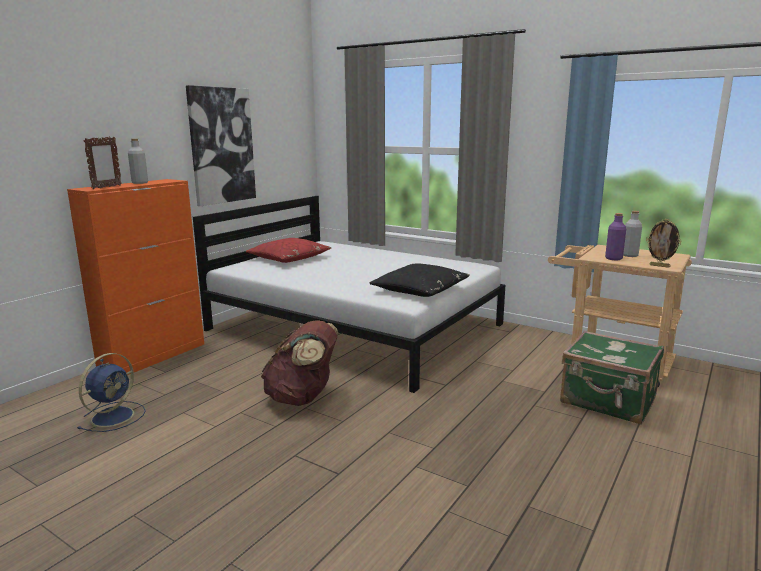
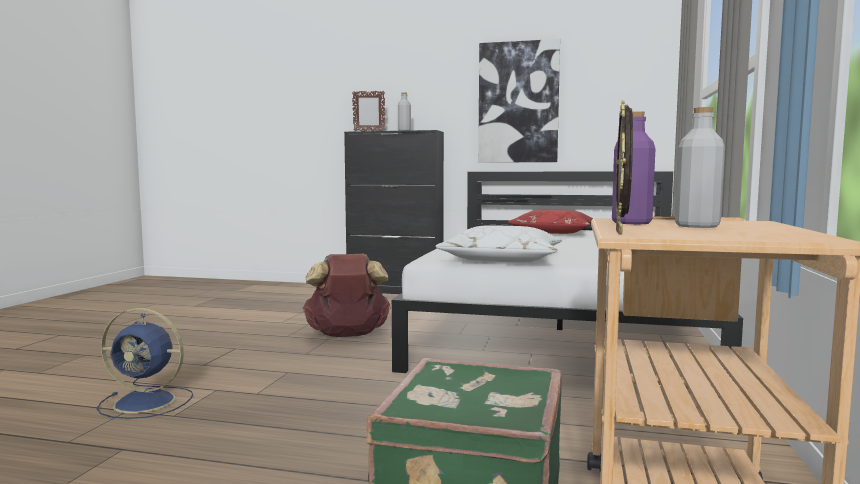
camera: 70 degrees right, 10 degrees down
orange cabinet [67,179,204,375] -> black cabinet [344,130,444,294]
blue fan [77,353,146,432] -> blue fan moved to [97,308,193,419]
black pillow [369,263,470,297] -> white pillow [436,225,562,262]

